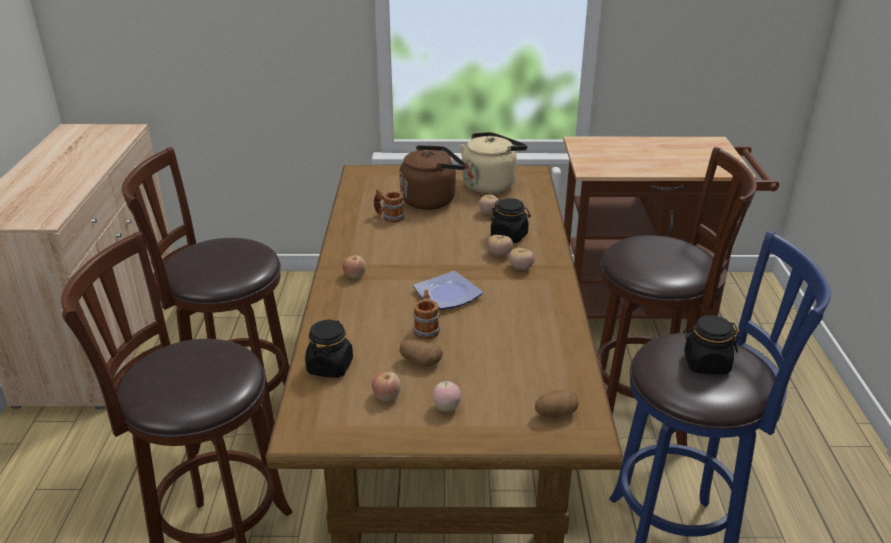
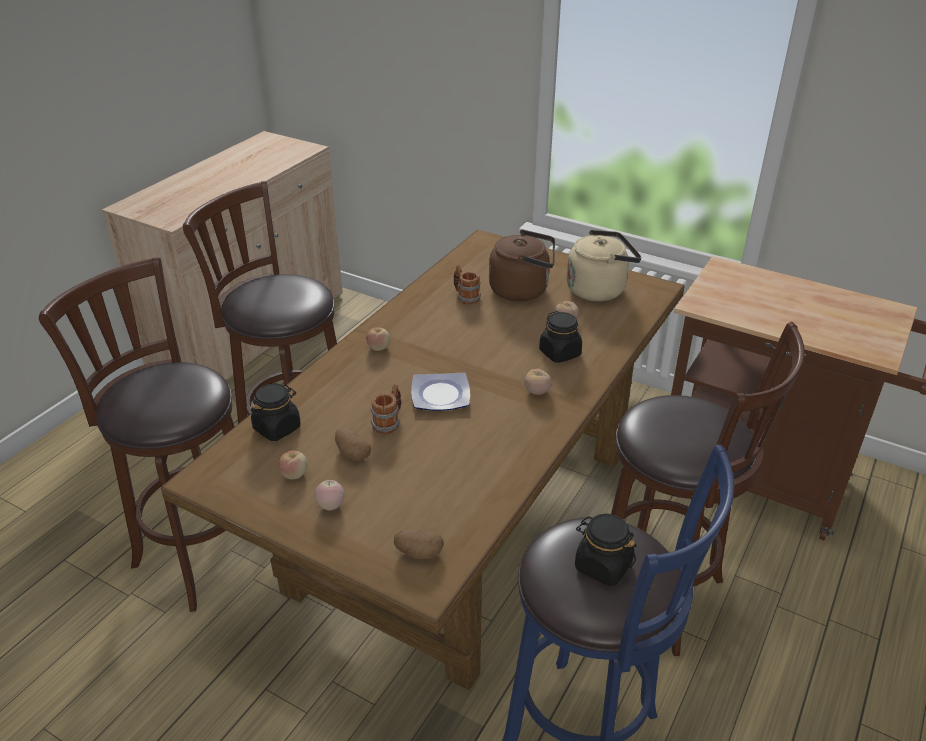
camera: 30 degrees right, 5 degrees up
tomato [487,235,513,256] -> none

